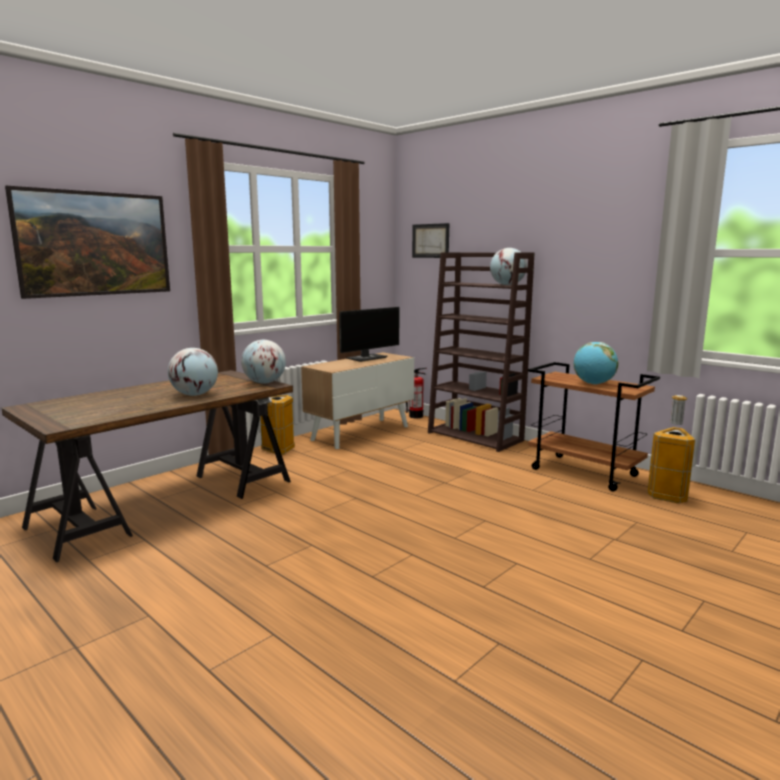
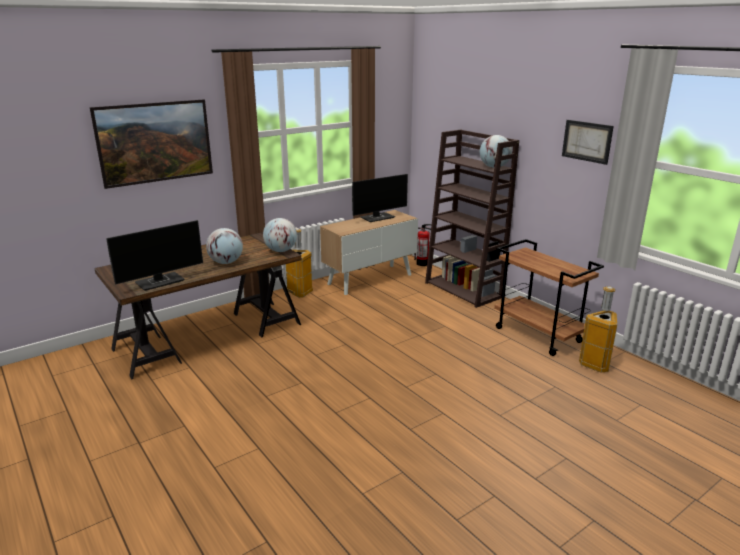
camera: 10 degrees right, 10 degrees up
picture [412,223,449,258] -> picture moved to [562,120,614,165]
globe [574,342,618,384] -> none
none -> monitor [106,220,203,291]

